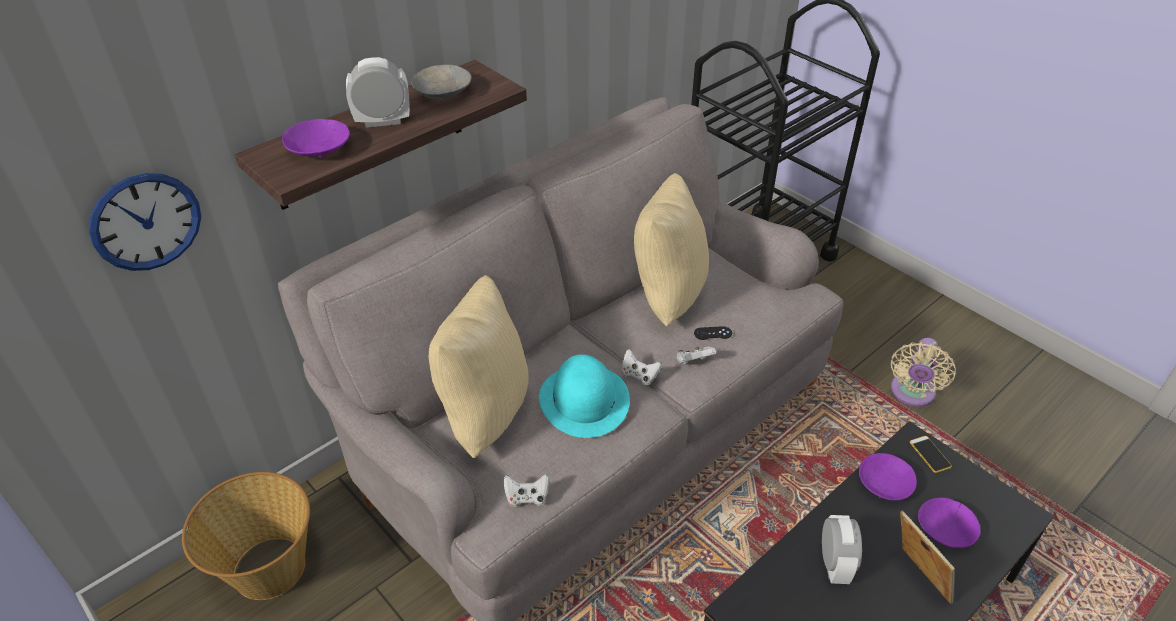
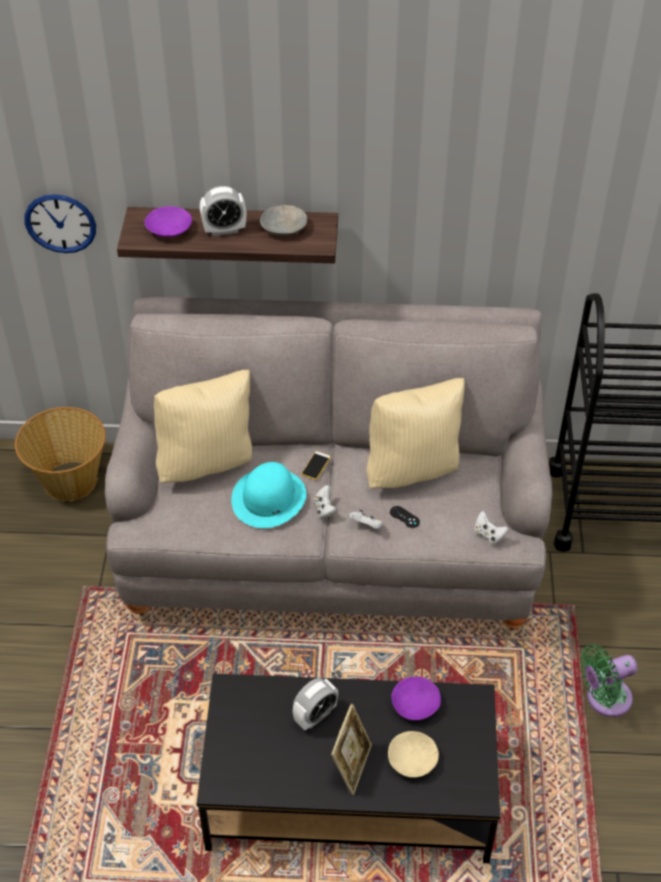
camera: 45 degrees right, 5 degrees up
alarm clock [346,57,410,128] -> alarm clock turned 135 degrees clockwise [200,186,246,236]
white game controller [503,474,549,507] -> white game controller moved to [474,511,509,544]
beige fan [891,338,956,407] -> green fan [580,644,637,717]
phone [910,436,952,473] -> phone moved to [302,451,331,480]
purple bowl [918,498,981,548] -> beige bowl [388,731,439,778]

